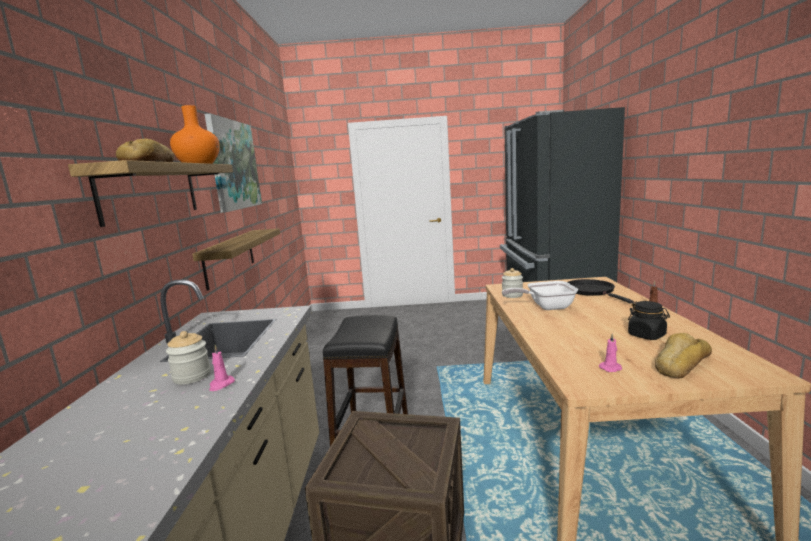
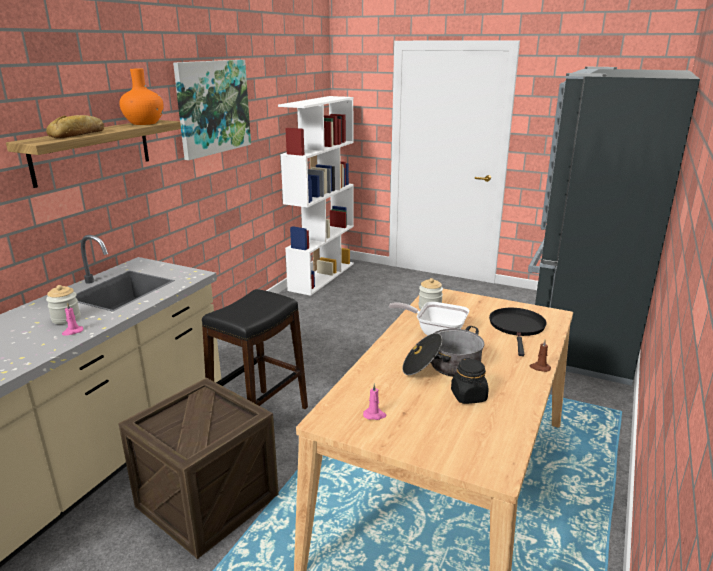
camera: 25 degrees right, 10 degrees up
shelf [192,228,280,290] -> none
bread [655,333,712,379] -> none
none -> white bookcase [278,96,354,296]
none -> cooking pot [402,326,484,377]

